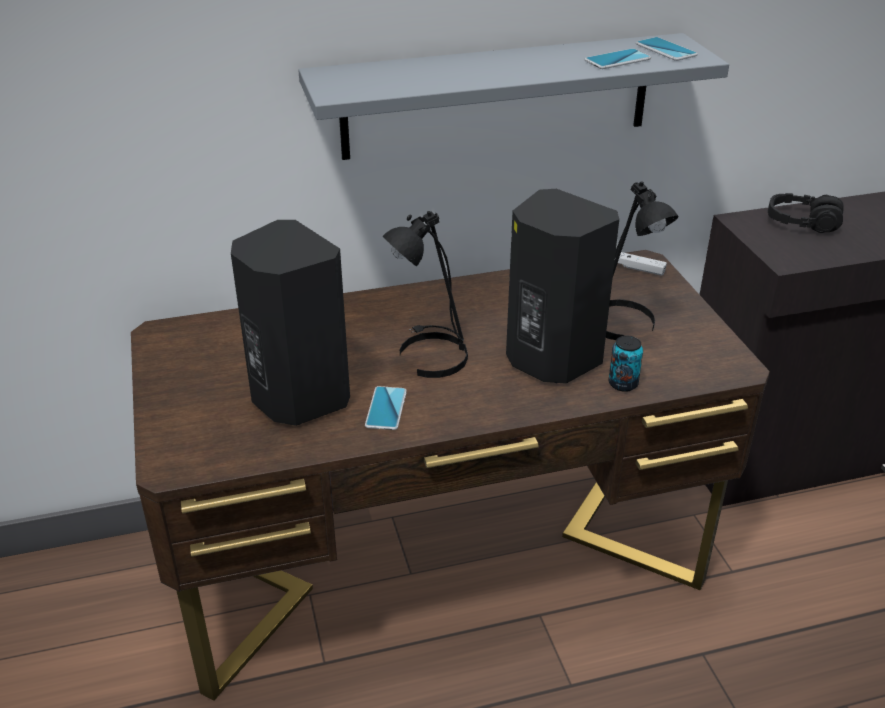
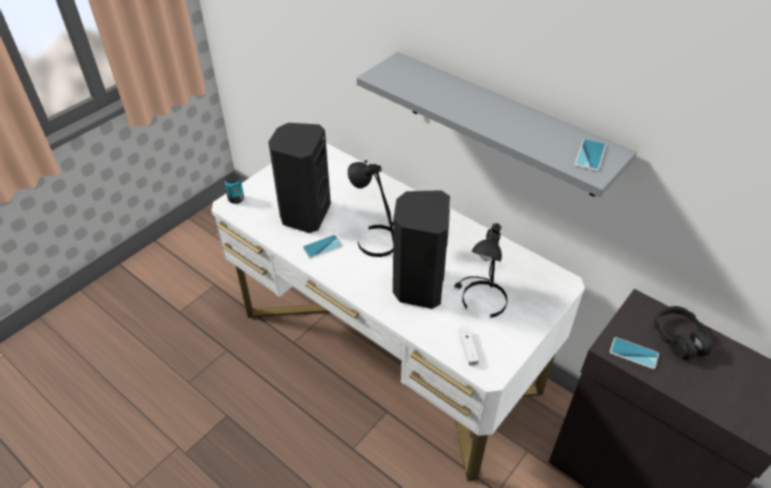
camera: 55 degrees right, 10 degrees up
brown desk [131,250,770,701] -> white desk [211,143,585,481]
phone [585,48,651,69] -> phone moved to [610,337,659,369]
can [609,336,643,392] -> can moved to [224,174,244,204]
white game controller [618,252,667,276] -> white game controller moved to [459,326,479,366]

